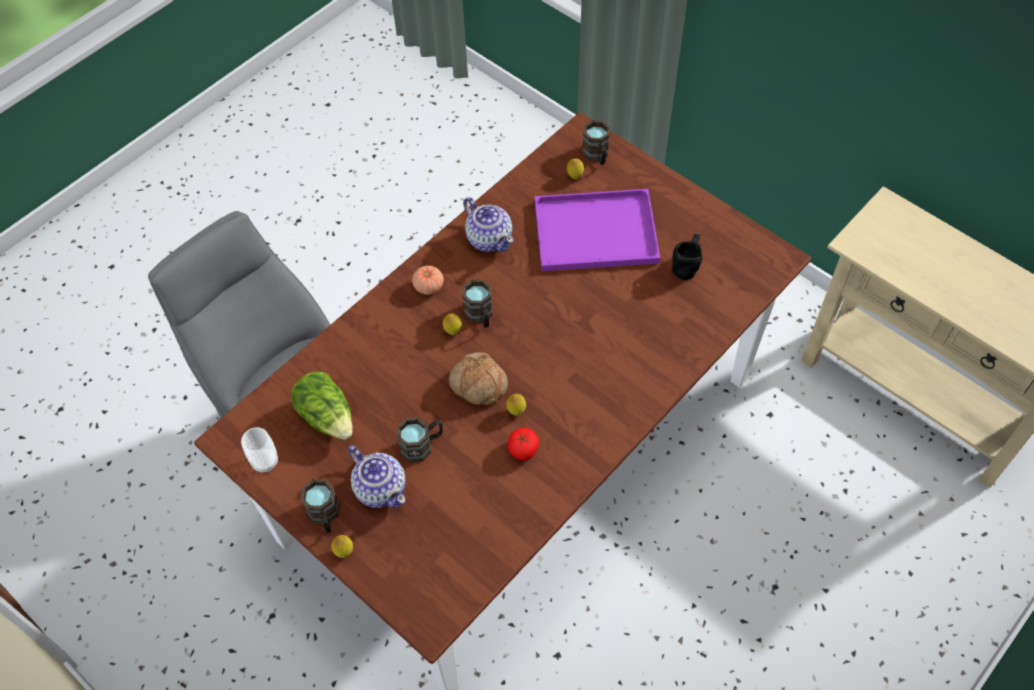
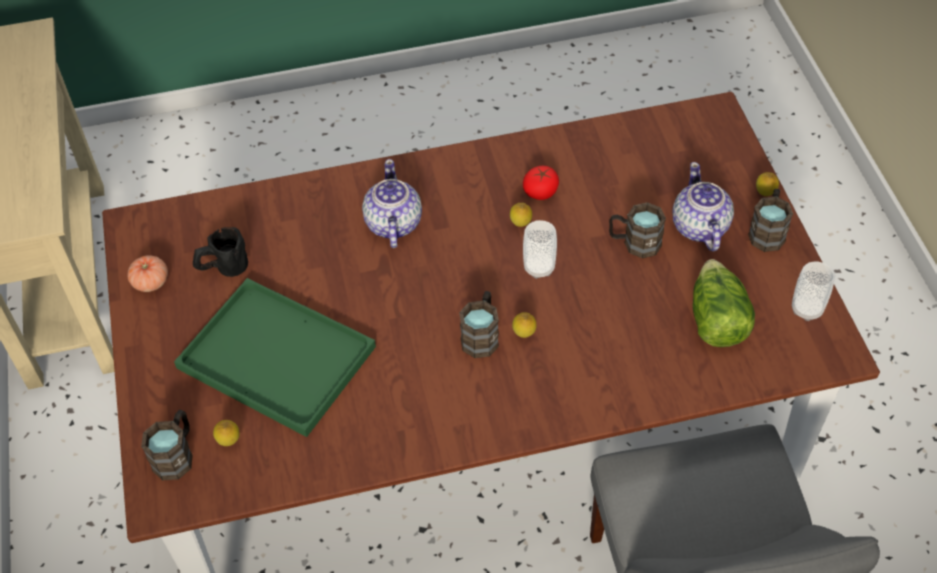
camera: 145 degrees left, 5 degrees down
tomato [412,265,444,295] -> tomato moved to [127,255,168,292]
bread [449,352,508,405] -> cup [523,220,557,279]
teapot [463,197,514,252] -> teapot moved to [362,159,422,248]
purple tray [535,189,660,271] -> green tray [174,278,376,437]

